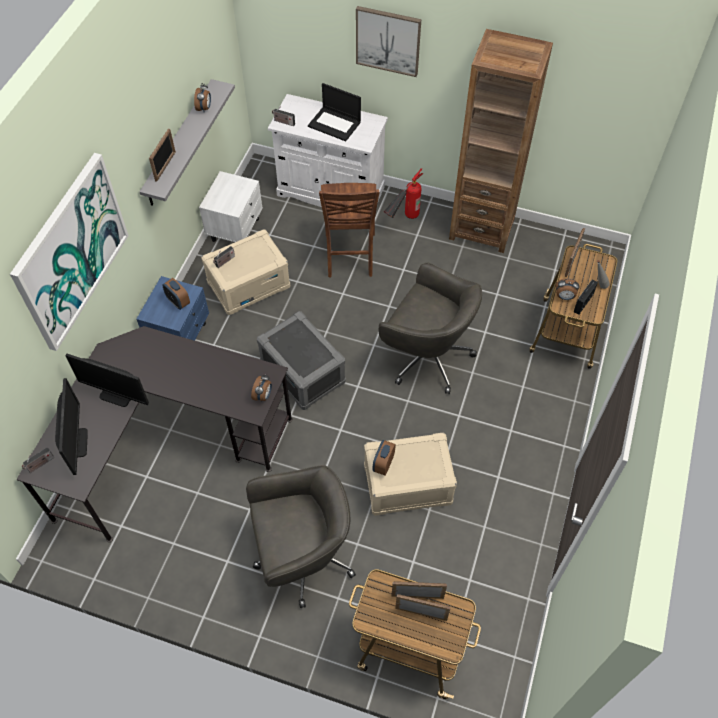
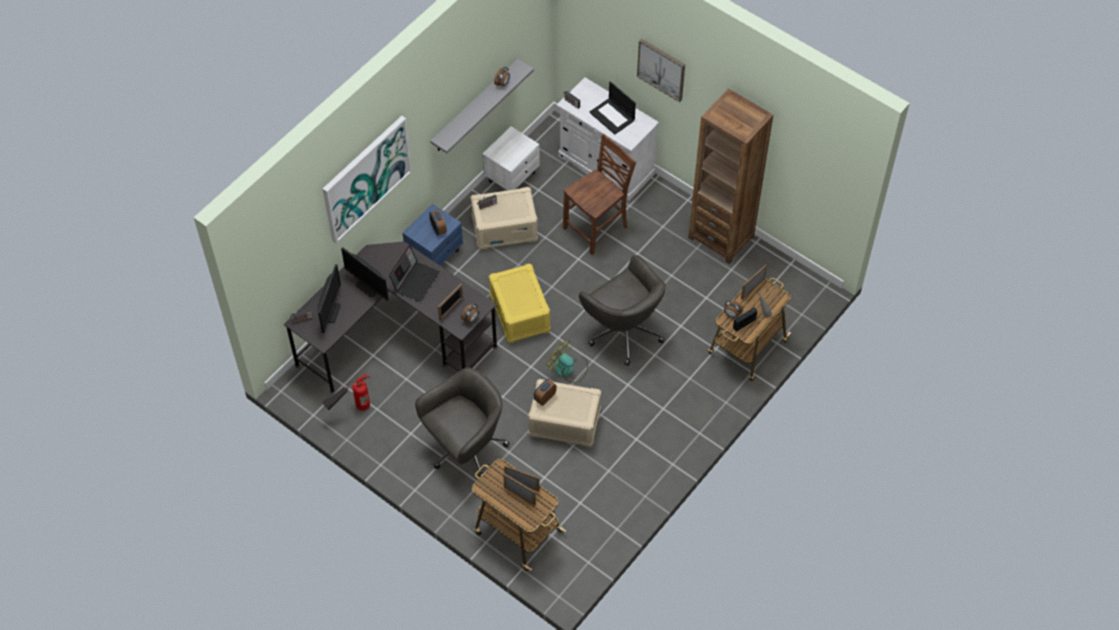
camera: 20 degrees right, 0 degrees up
picture frame [149,128,176,182] -> picture frame moved to [438,283,463,321]
grey office chair [246,465,356,608] -> grey office chair turned 45 degrees counterclockwise [415,367,510,477]
grey storage box [257,311,346,410] -> yellow storage box [489,263,550,343]
brown chair [319,183,380,278] -> brown chair turned 150 degrees counterclockwise [563,134,636,255]
fire extinguisher [384,168,423,219] -> fire extinguisher moved to [322,373,370,411]
none -> laptop [389,245,440,302]
none -> fan [546,339,588,383]

